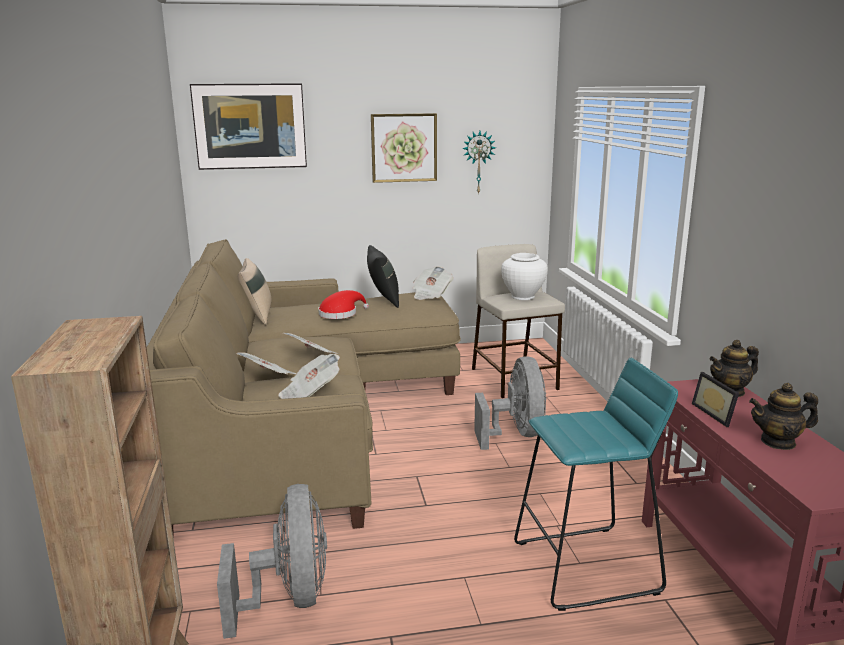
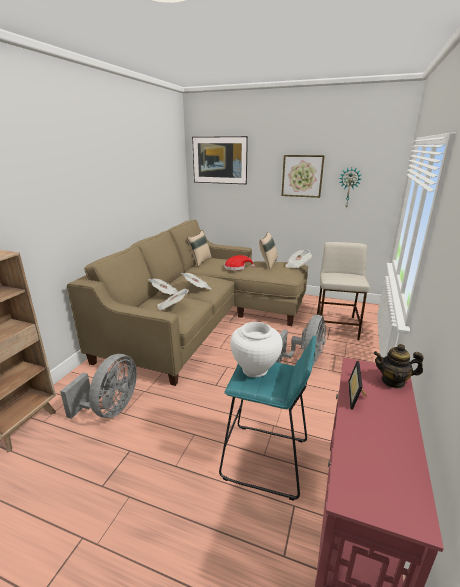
camera: 30 degrees right, 5 degrees up
black pillow [367,245,399,308] -> beige pillow [259,232,277,270]
white vase [501,253,548,300] -> white vase moved to [230,322,282,377]
teapot [749,383,818,450] -> none

